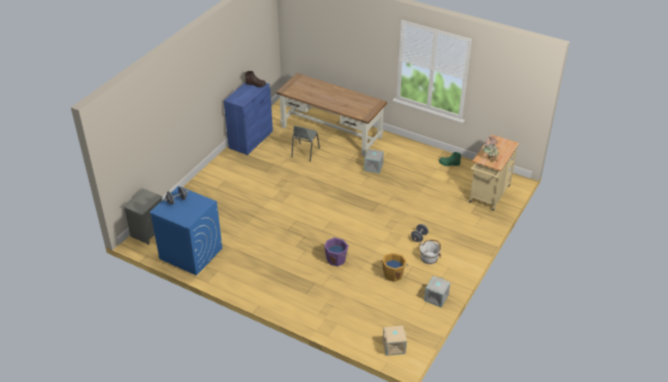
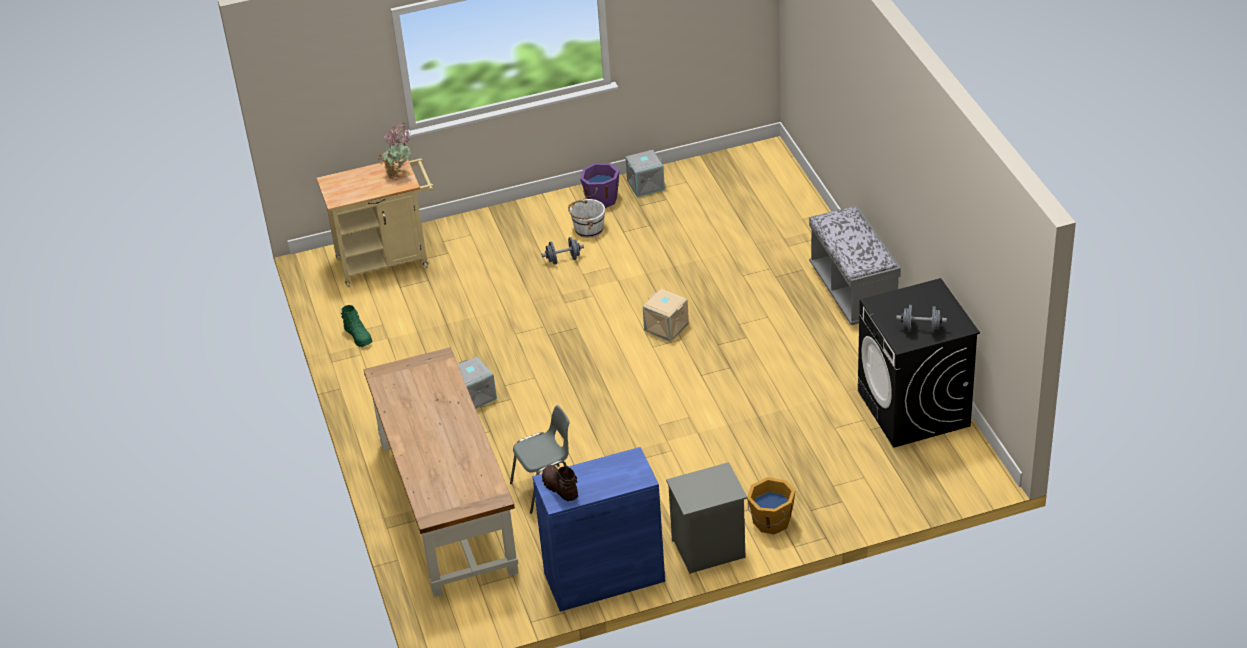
camera: 135 degrees left, 0 degrees up
grey nightstand [122,188,163,245] -> grey nightstand moved to [666,462,747,574]
blue washing machine [149,186,222,276] -> black washing machine [858,278,980,448]
purple bucket [324,237,349,266] -> purple bucket moved to [580,163,619,208]
orange bucket [381,253,408,282] -> orange bucket moved to [747,477,796,535]
beige storage box [383,325,407,356] -> beige storage box moved to [643,289,689,342]
none -> grey bench [809,205,901,325]

